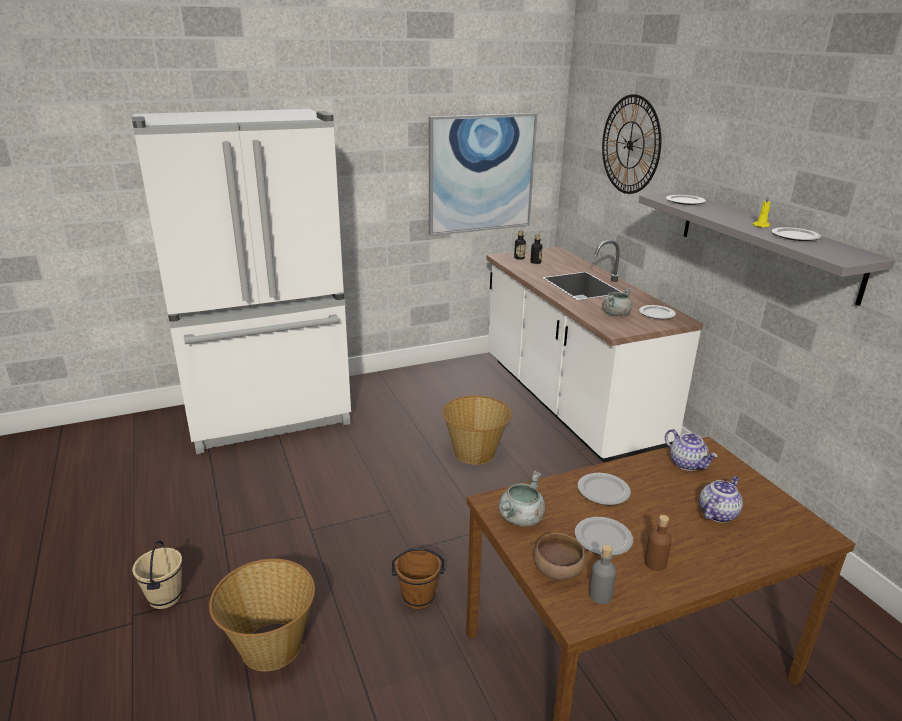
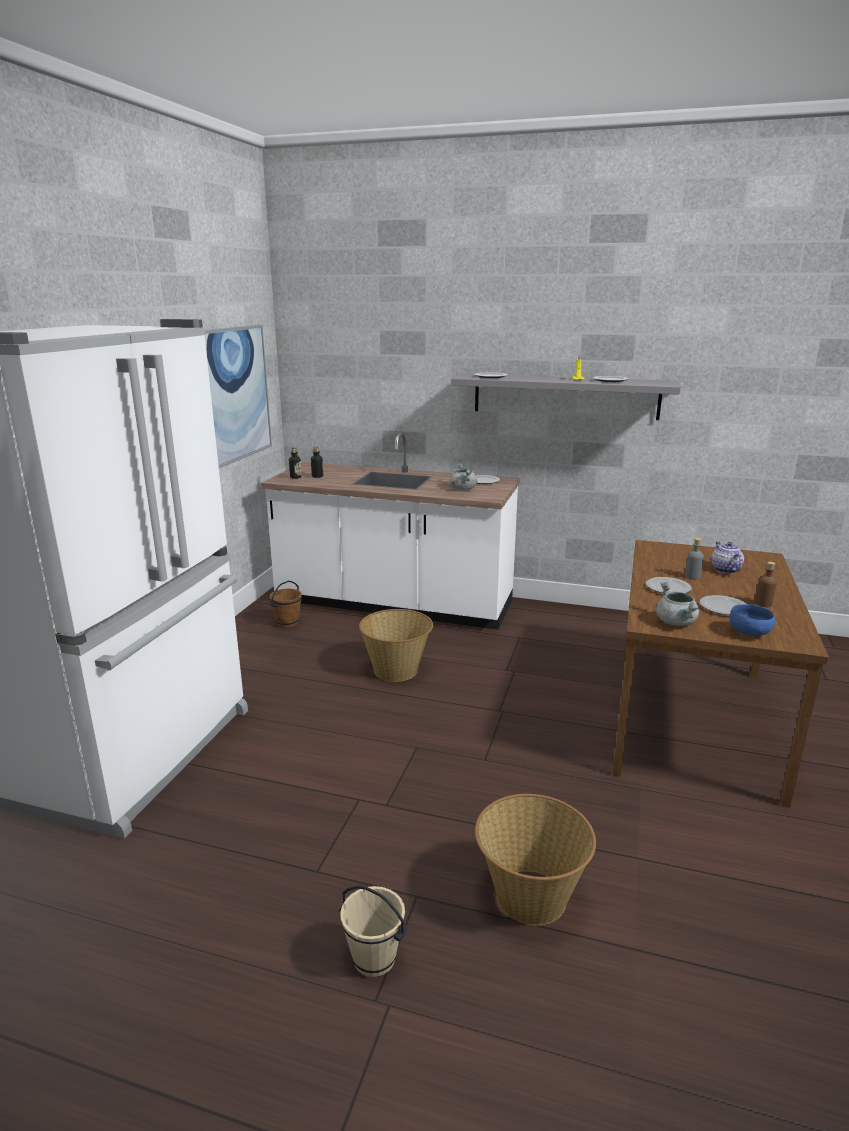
camera: 50 degrees left, 5 degrees down
brown bucket [392,548,444,610] -> brown bucket moved to [269,581,302,628]
brown bowl [534,533,585,580] -> blue bowl [730,604,775,636]
grey bottle [589,545,616,604] -> grey bottle moved to [685,538,704,580]
wall clock [602,94,661,194] -> none
teapot [665,429,718,471] -> none

